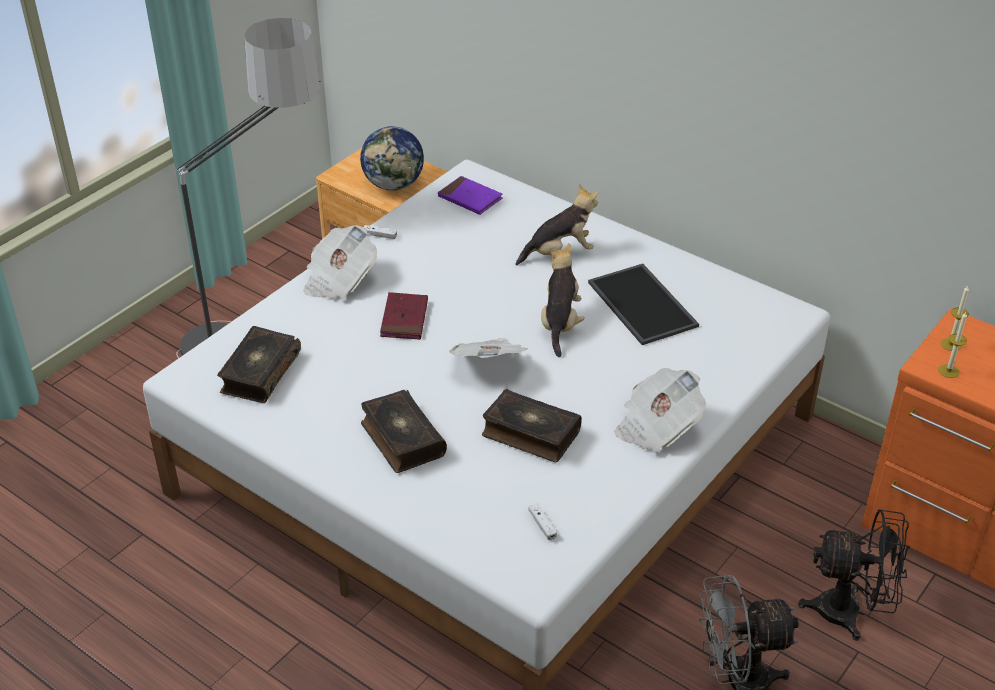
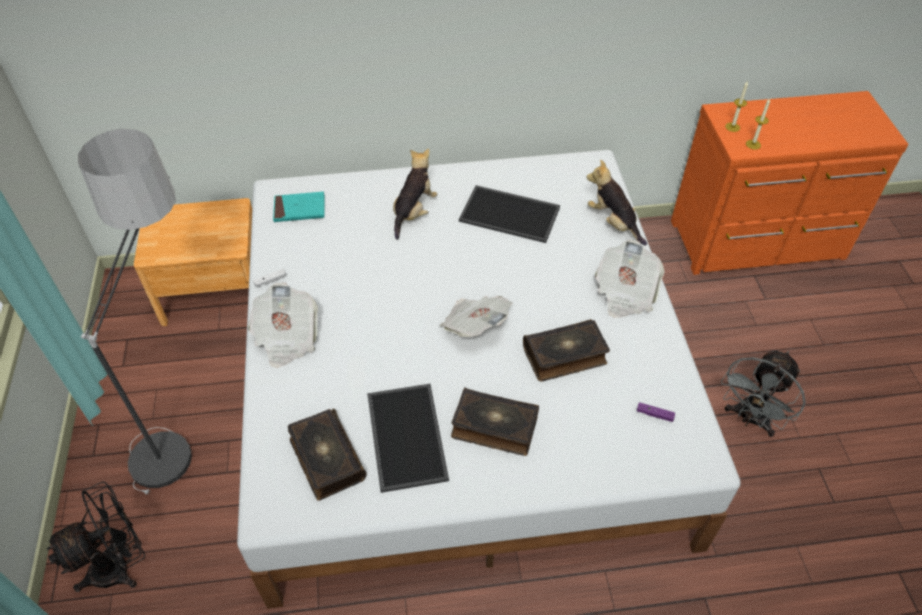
camera: 45 degrees left, 10 degrees up
globe [360,126,424,191] -> none
red book [380,292,428,340] -> none
purple book [438,176,503,215] -> turquoise book [273,192,325,222]
white game controller [528,504,557,540] -> purple game controller [637,402,675,422]
plush toy [541,243,585,357] -> plush toy moved to [587,160,647,246]
black fan [798,509,910,641] -> black fan moved to [47,481,145,592]
none -> tray [367,384,449,493]

